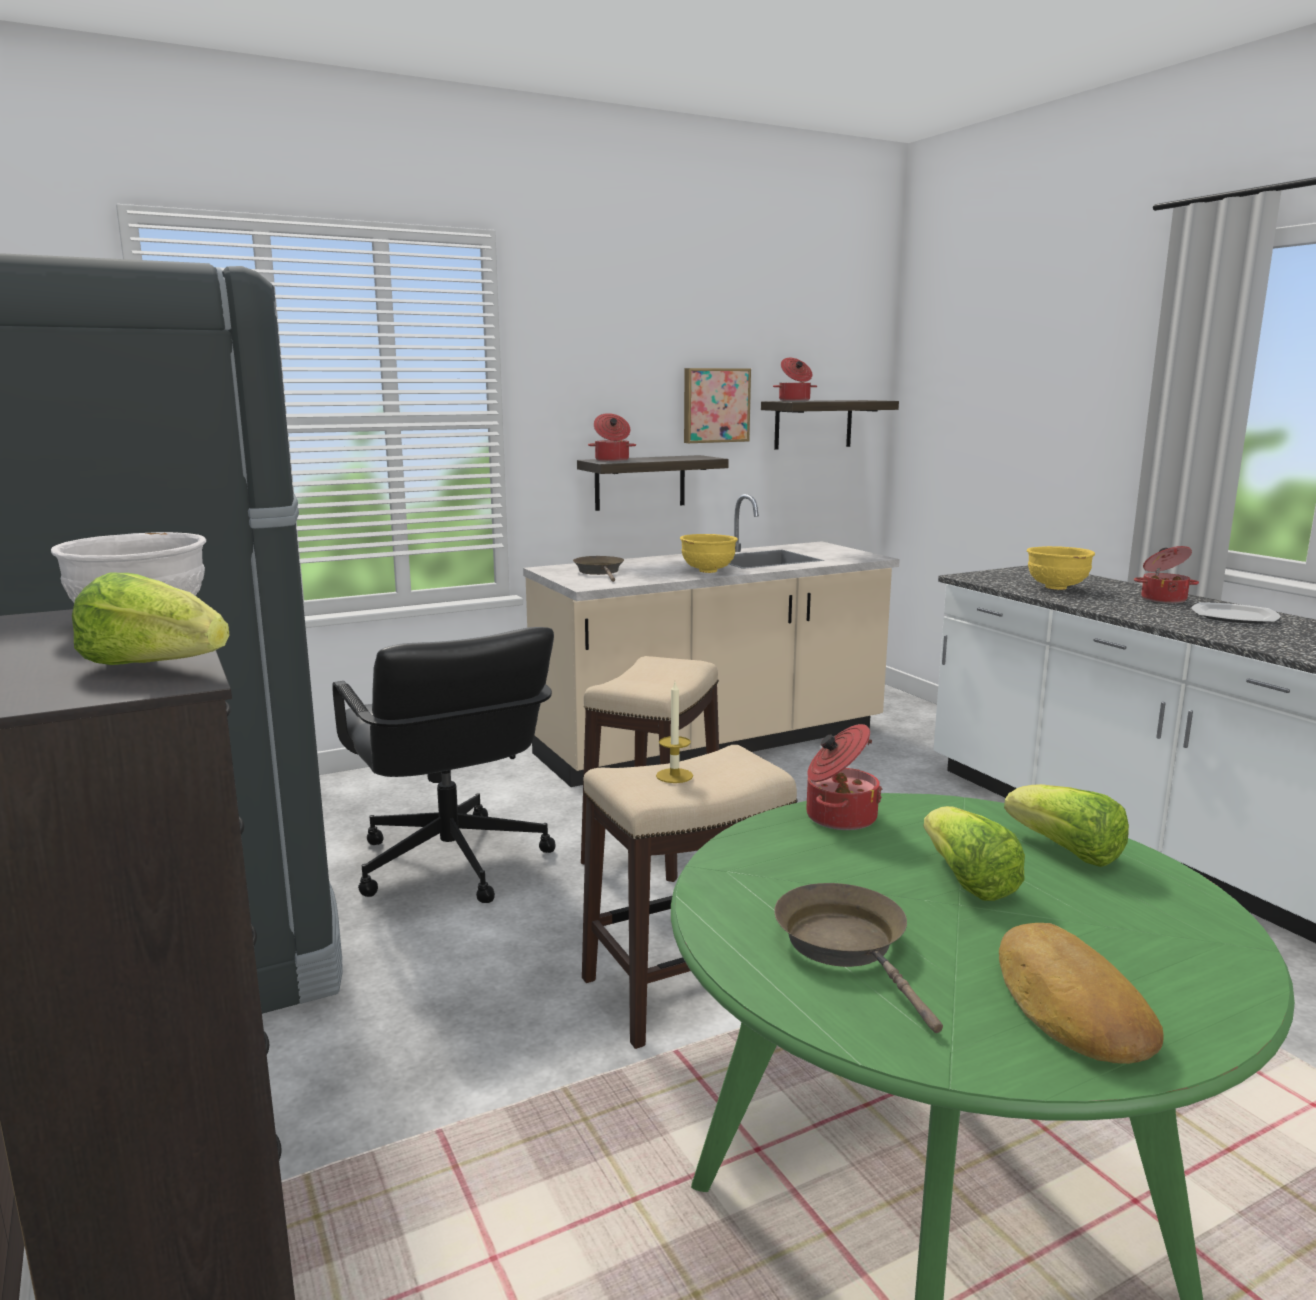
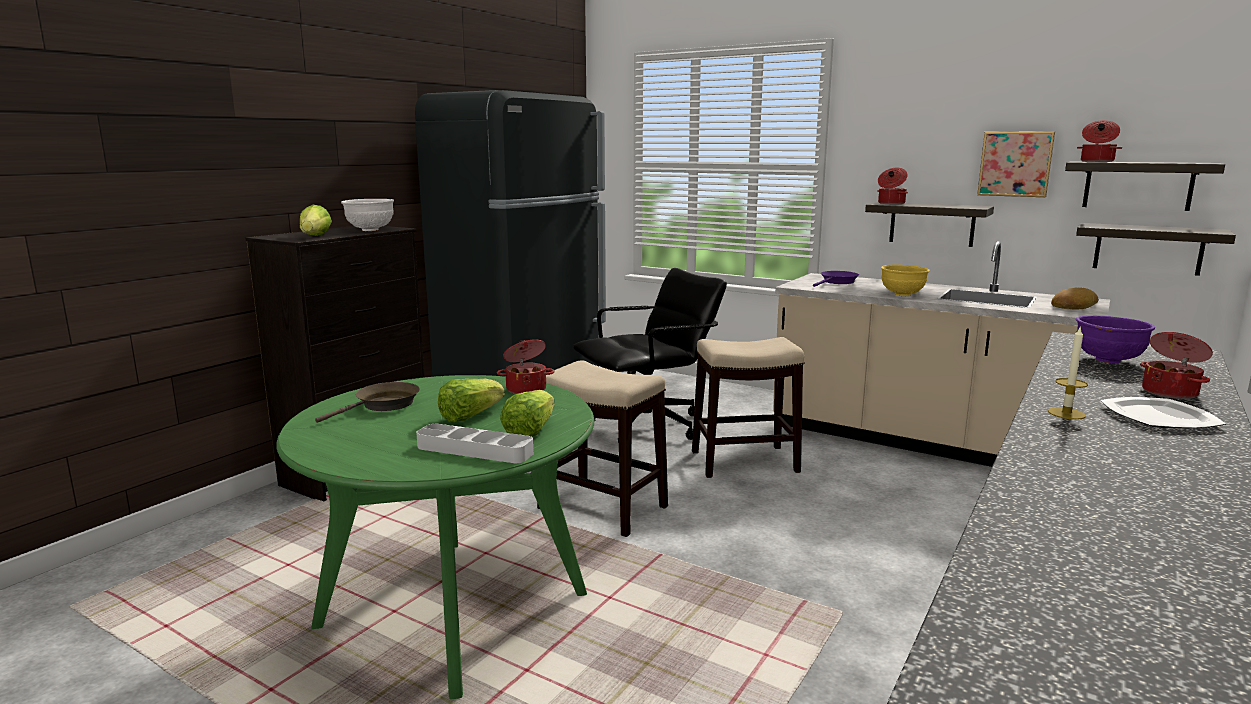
camera: 60 degrees right, 0 degrees up
black office chair [332,627,556,903] -> black office chair turned 150 degrees counterclockwise [573,268,727,443]
brown frying pan [573,556,624,582] -> purple frying pan [813,271,859,287]
candle [656,682,693,783] -> candle moved to [1048,328,1088,420]
bread [999,923,1164,1064] -> bread moved to [1051,287,1098,309]
yellow bowl [1027,546,1095,590] -> purple bowl [1076,315,1155,363]
none -> grey tray [416,424,533,463]
none -> shelf [1076,223,1236,276]

